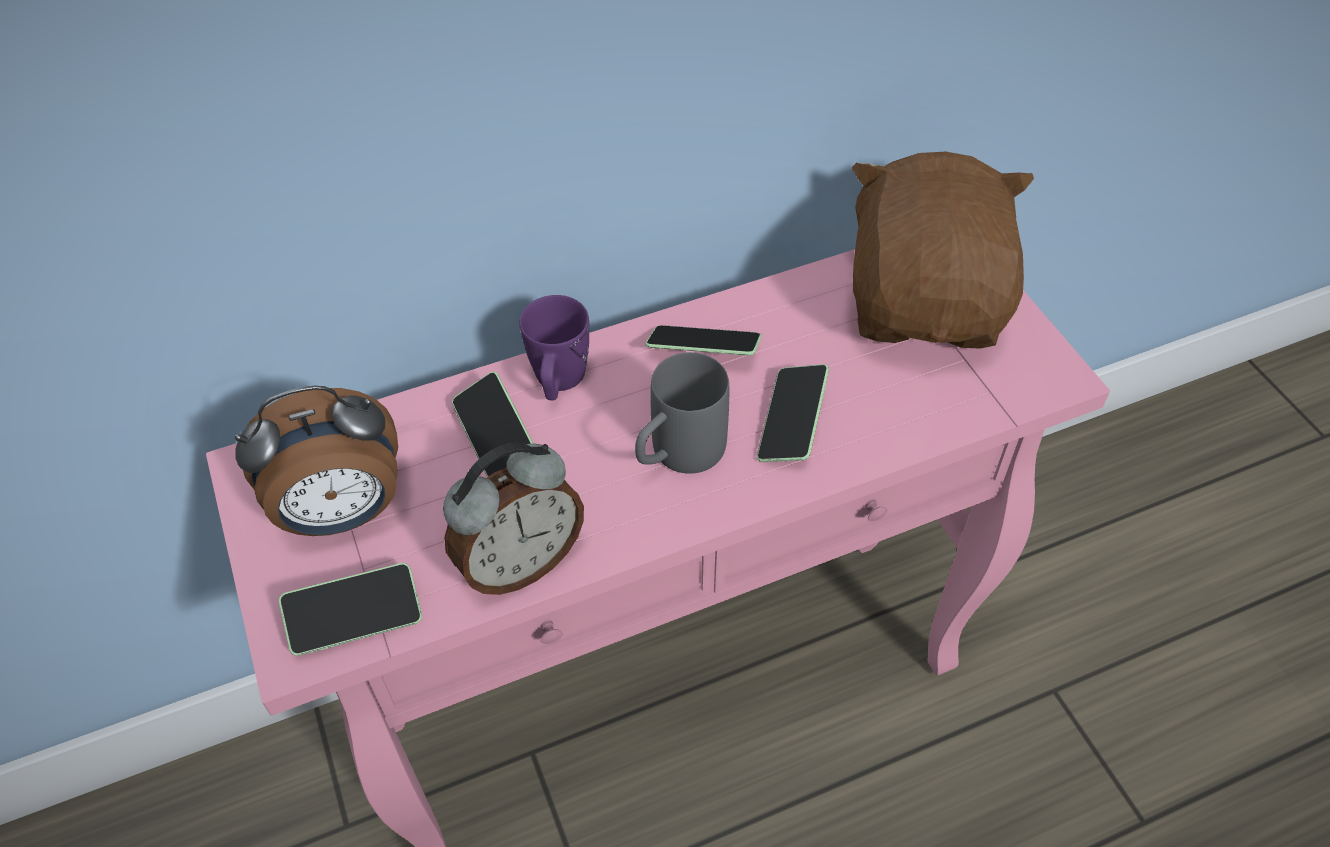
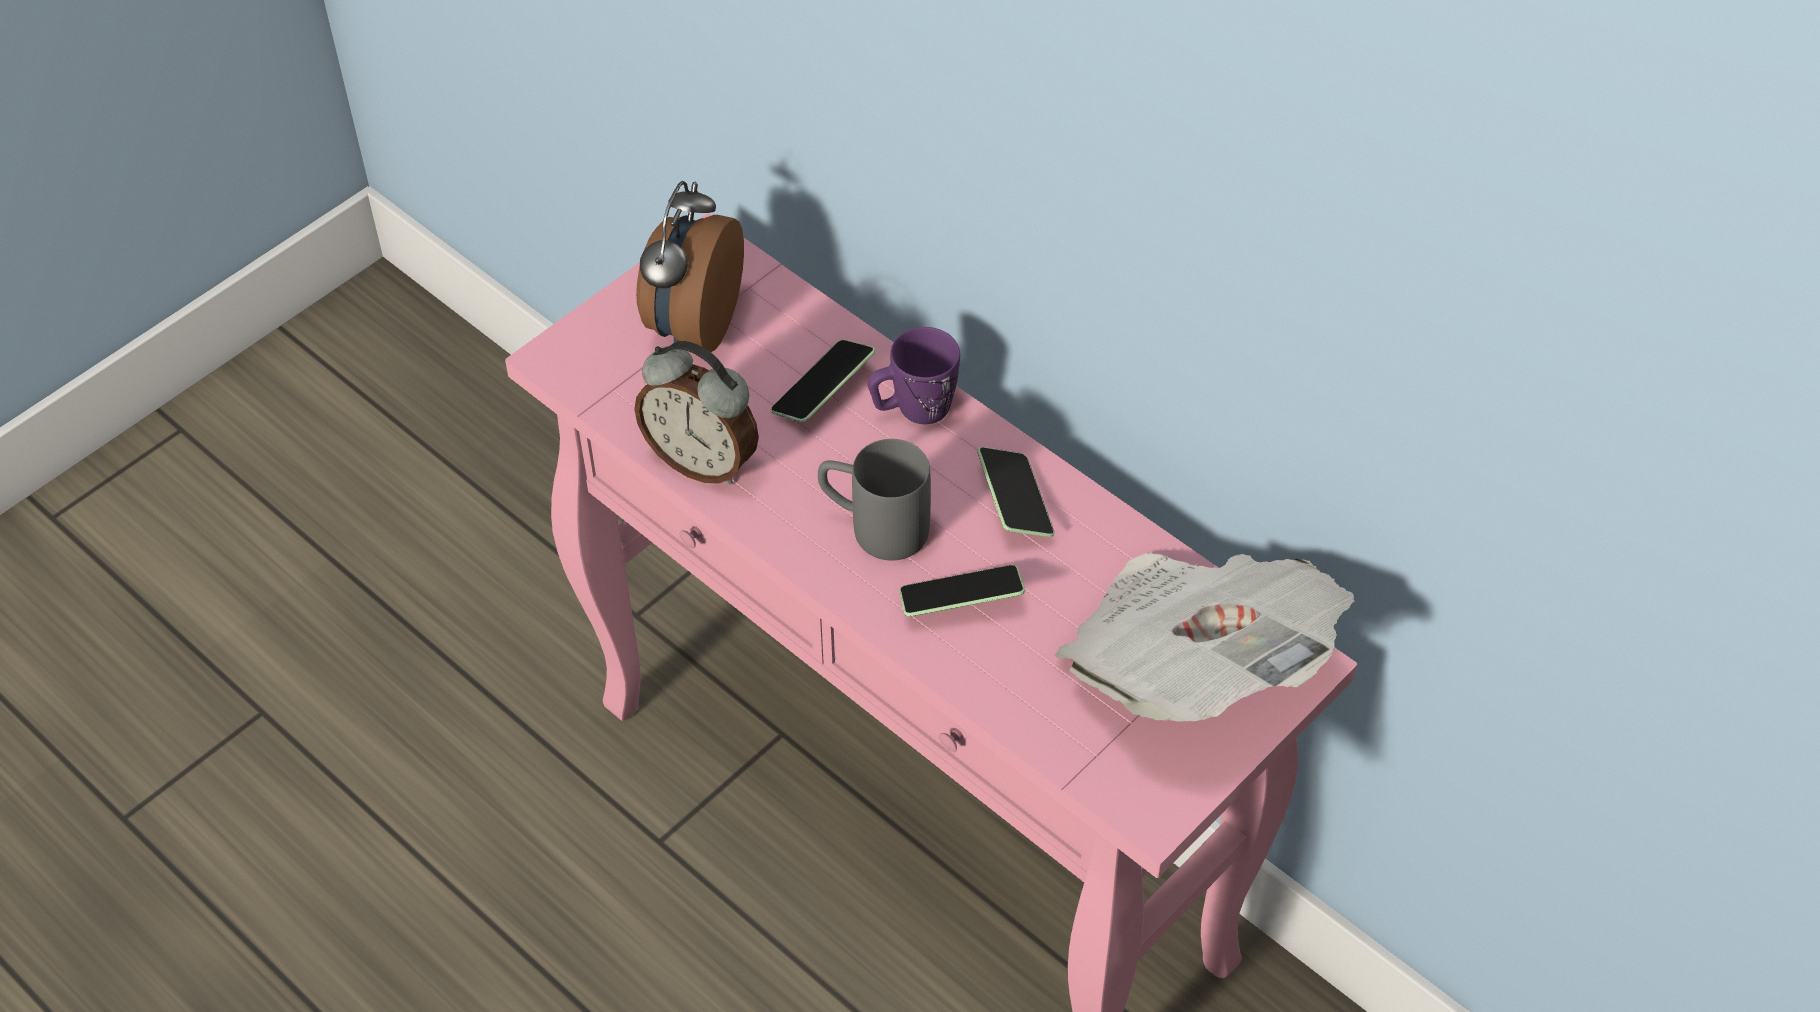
camera: 65 degrees right, 0 degrees up
alarm clock [235,385,398,536] -> alarm clock turned 60 degrees clockwise [636,181,744,352]
phone [279,563,422,656] -> none
brown plush toy [852,152,1034,349] -> newspaper [1055,553,1354,722]

